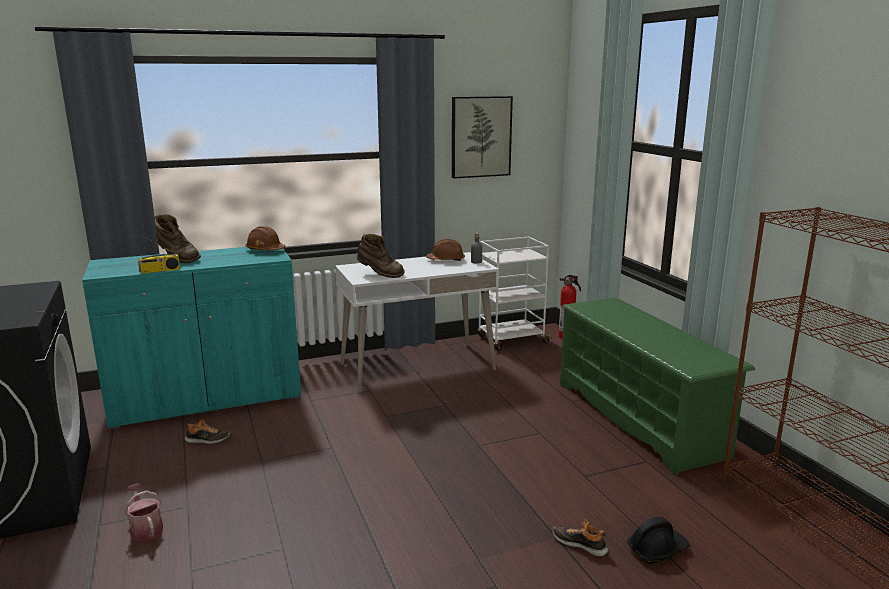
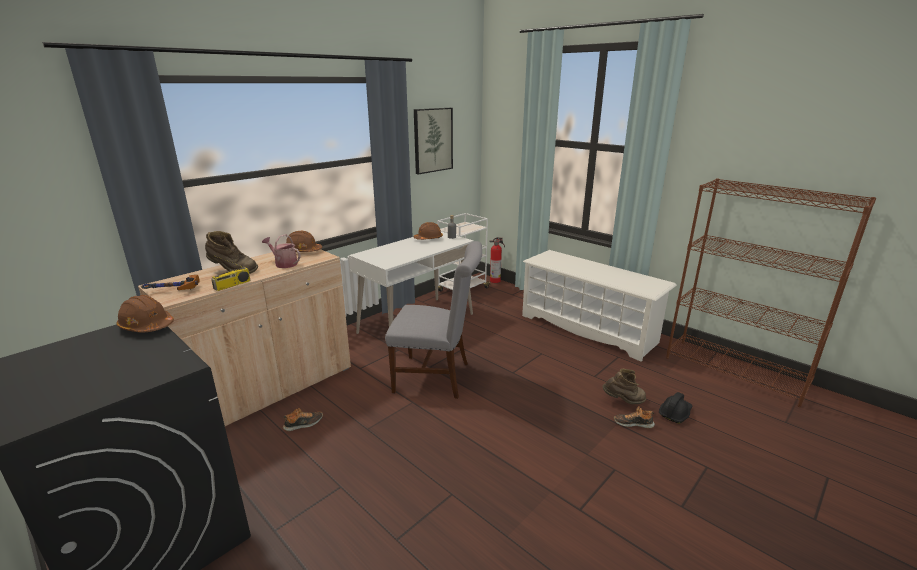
camera: 25 degrees left, 5 degrees up
turquoise cabinet [82,247,301,429] -> beige cabinet [138,249,351,426]
watering can [125,483,163,541] -> watering can moved to [262,234,301,268]
brown boot [357,234,404,278] -> brown boot moved to [602,368,646,404]
green shoe rack [560,298,755,475] -> white shoe rack [522,250,677,362]
none -> brown hard hat [116,295,174,332]
none -> hammer [140,275,200,290]
none -> grey chair [385,241,482,399]

